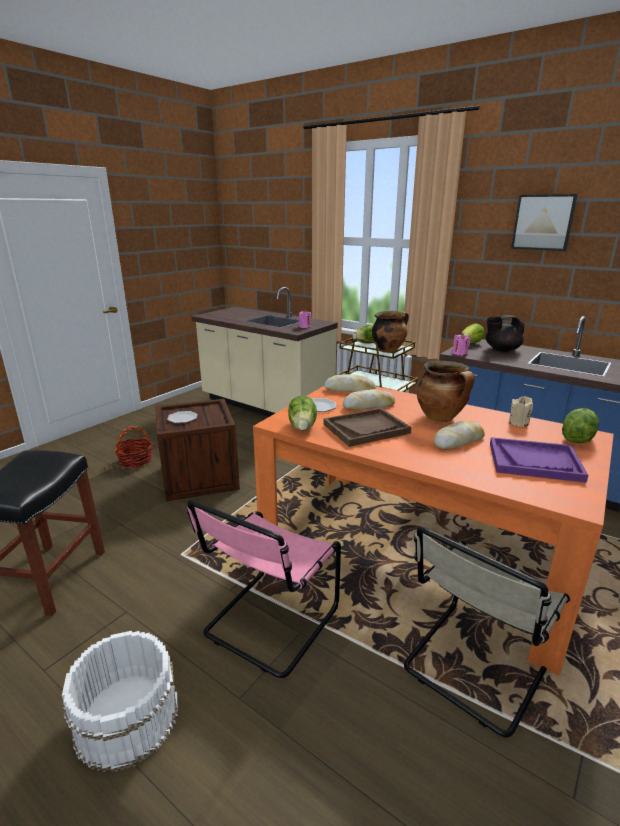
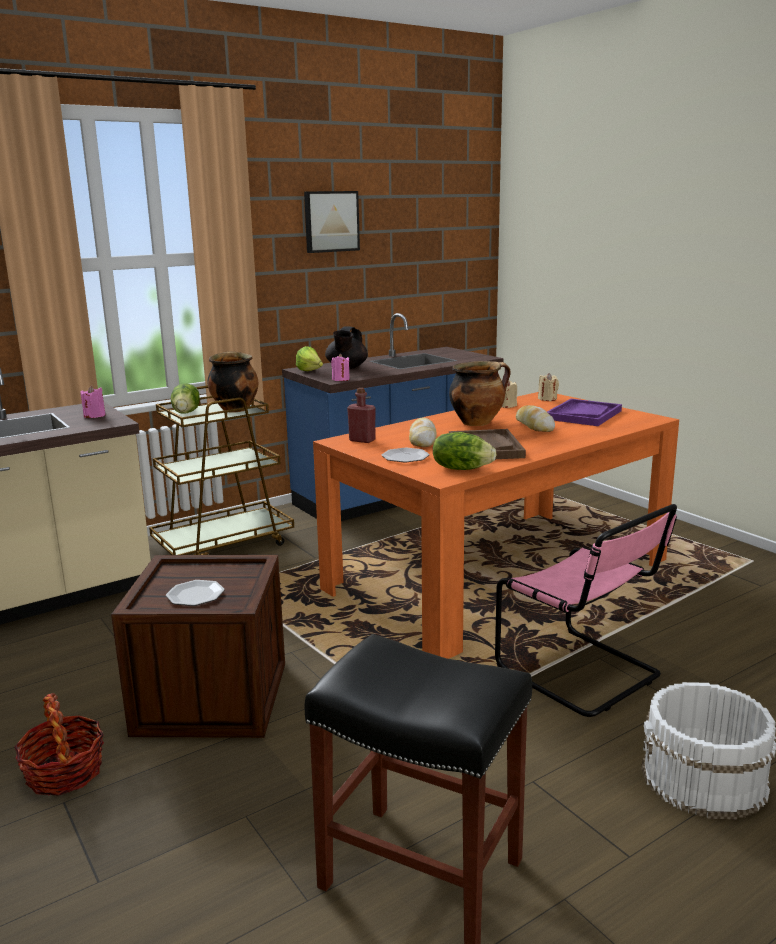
camera: 70 degrees left, 5 degrees down
bread [324,374,376,392] -> red bottle [347,388,376,443]
beige chair [404,527,570,738] -> none
lettuce [562,408,599,443] -> beige candle [538,373,559,401]

